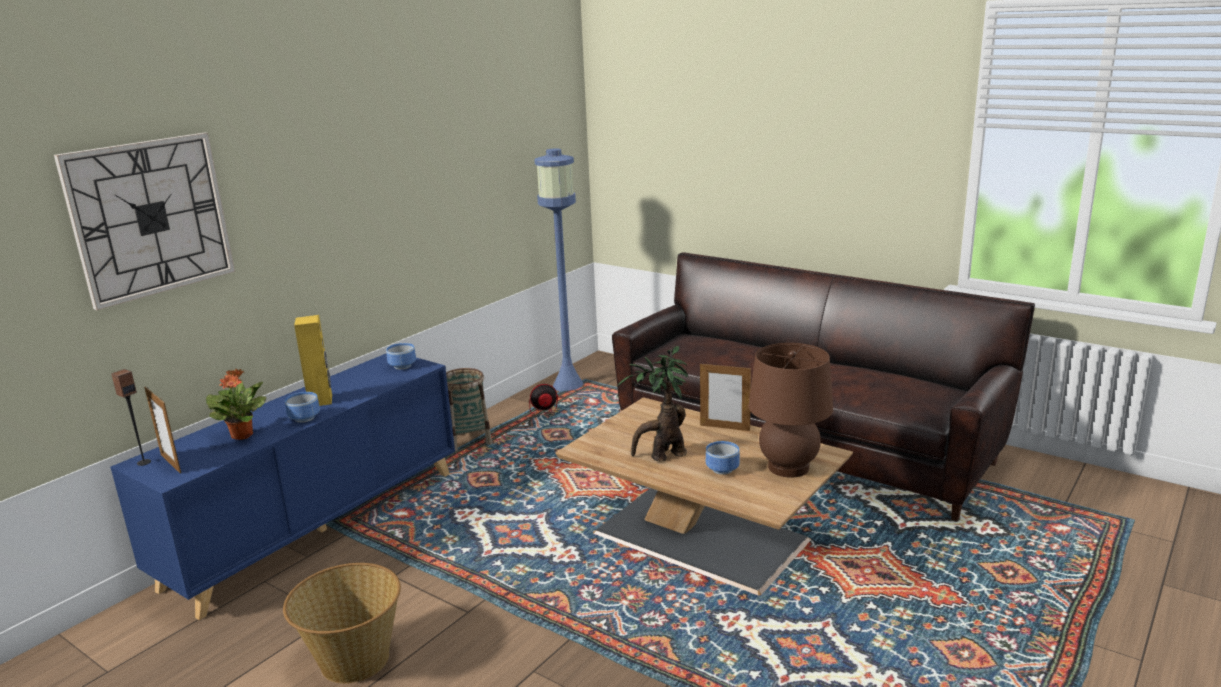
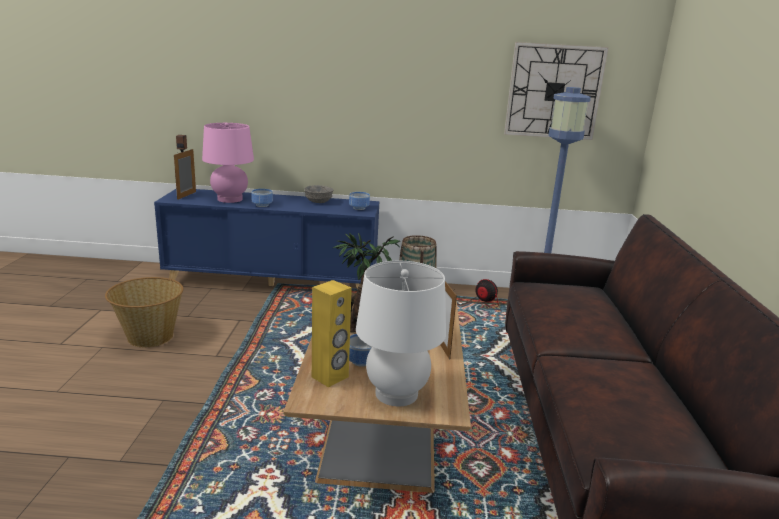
camera: 55 degrees right, 0 degrees up
wall clock [54,133,235,310] -> wall clock moved to [504,42,609,140]
potted plant [206,369,267,440] -> pink table lamp [202,123,254,203]
yellow speaker [294,315,332,406] -> yellow speaker moved to [312,280,352,387]
brown table lamp [749,343,833,477] -> white table lamp [356,261,446,406]
none -> grey bowl [304,185,333,203]

